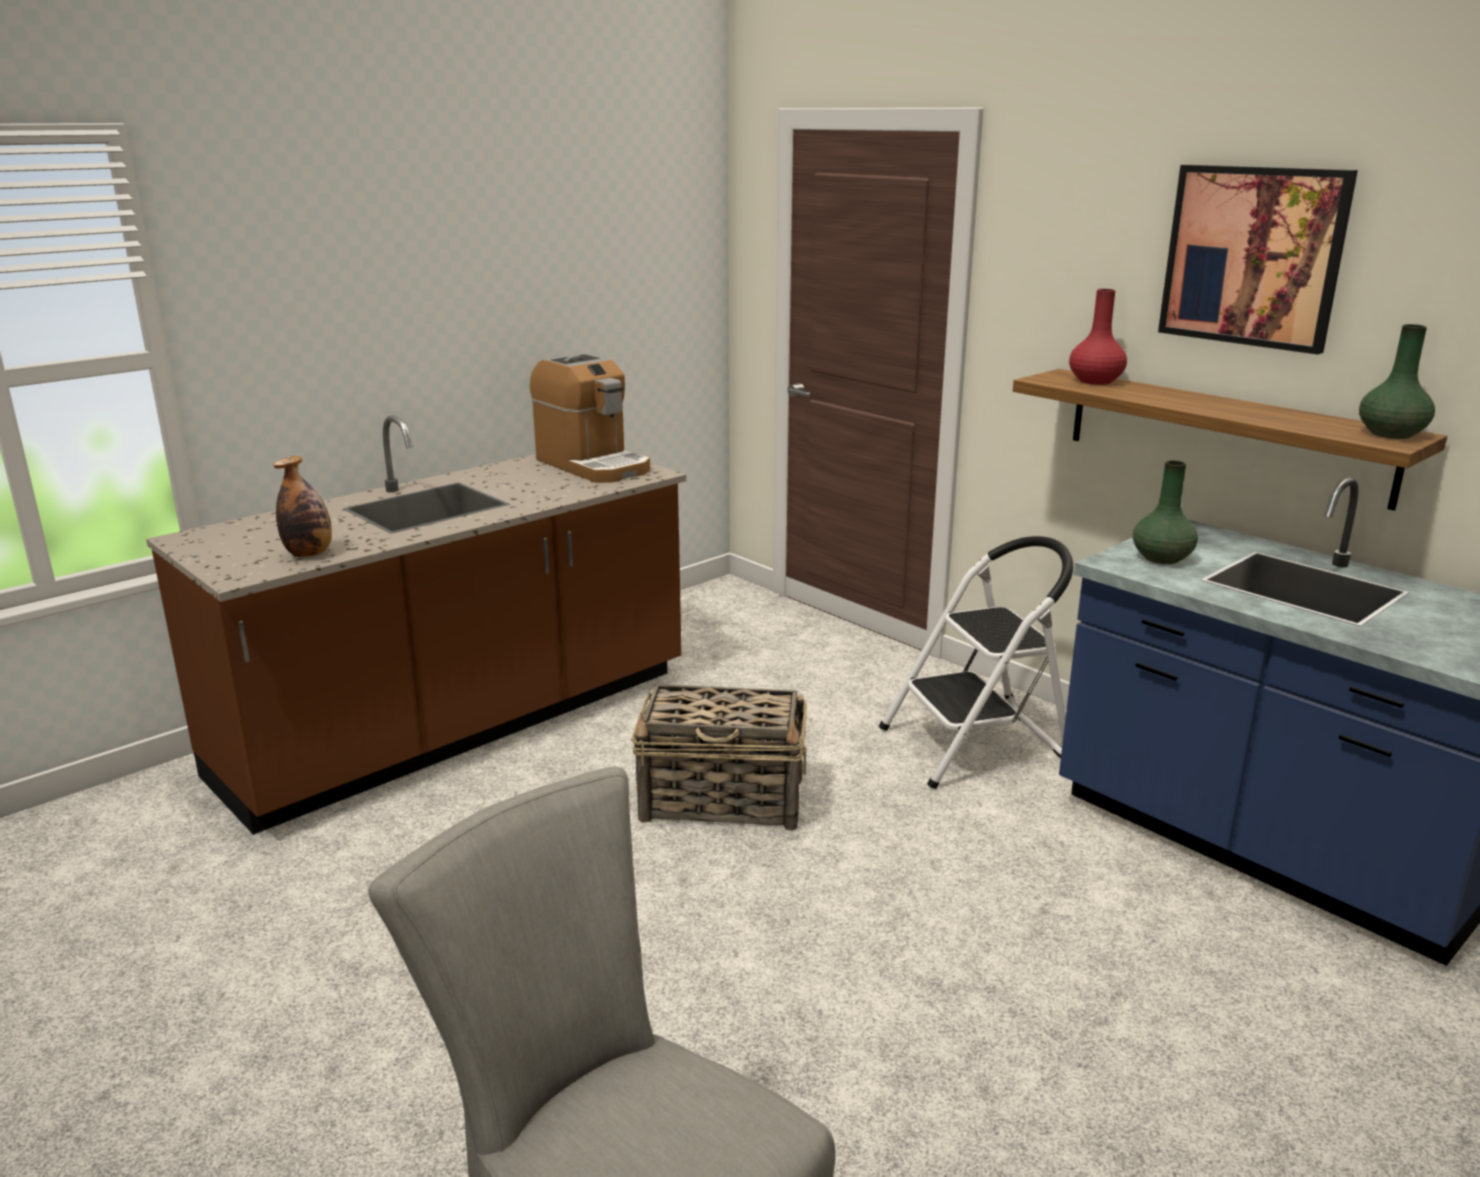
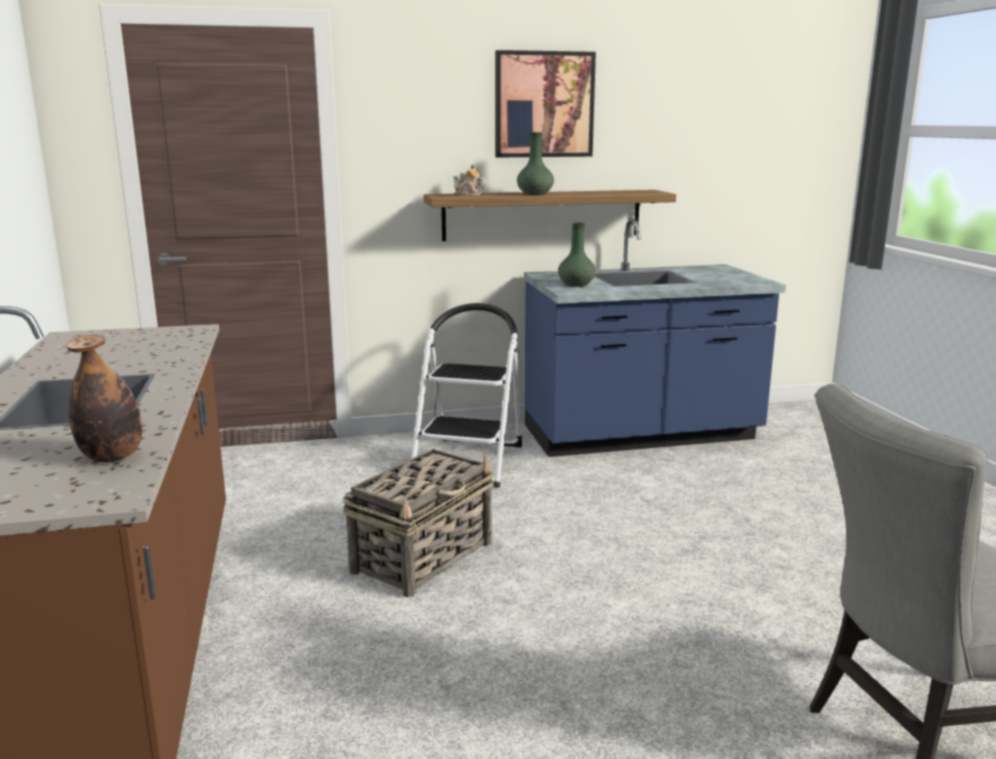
camera: 60 degrees left, 5 degrees down
coffee machine [530,353,650,483] -> none
red vase [1069,289,1127,385] -> teapot [453,164,485,195]
green vase [1359,324,1435,439] -> green vase moved to [517,132,554,195]

